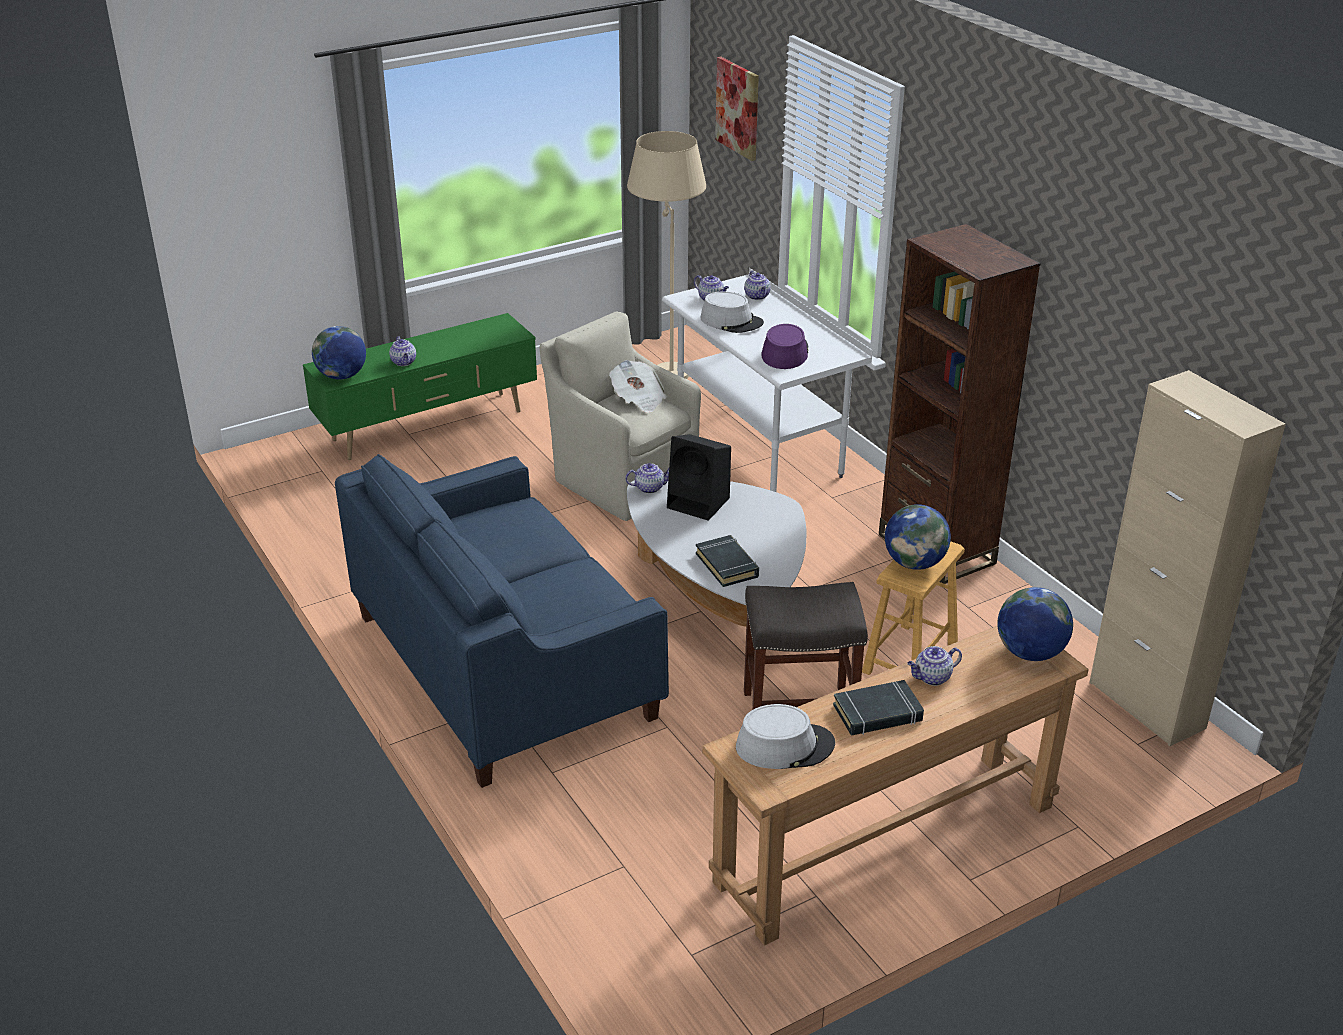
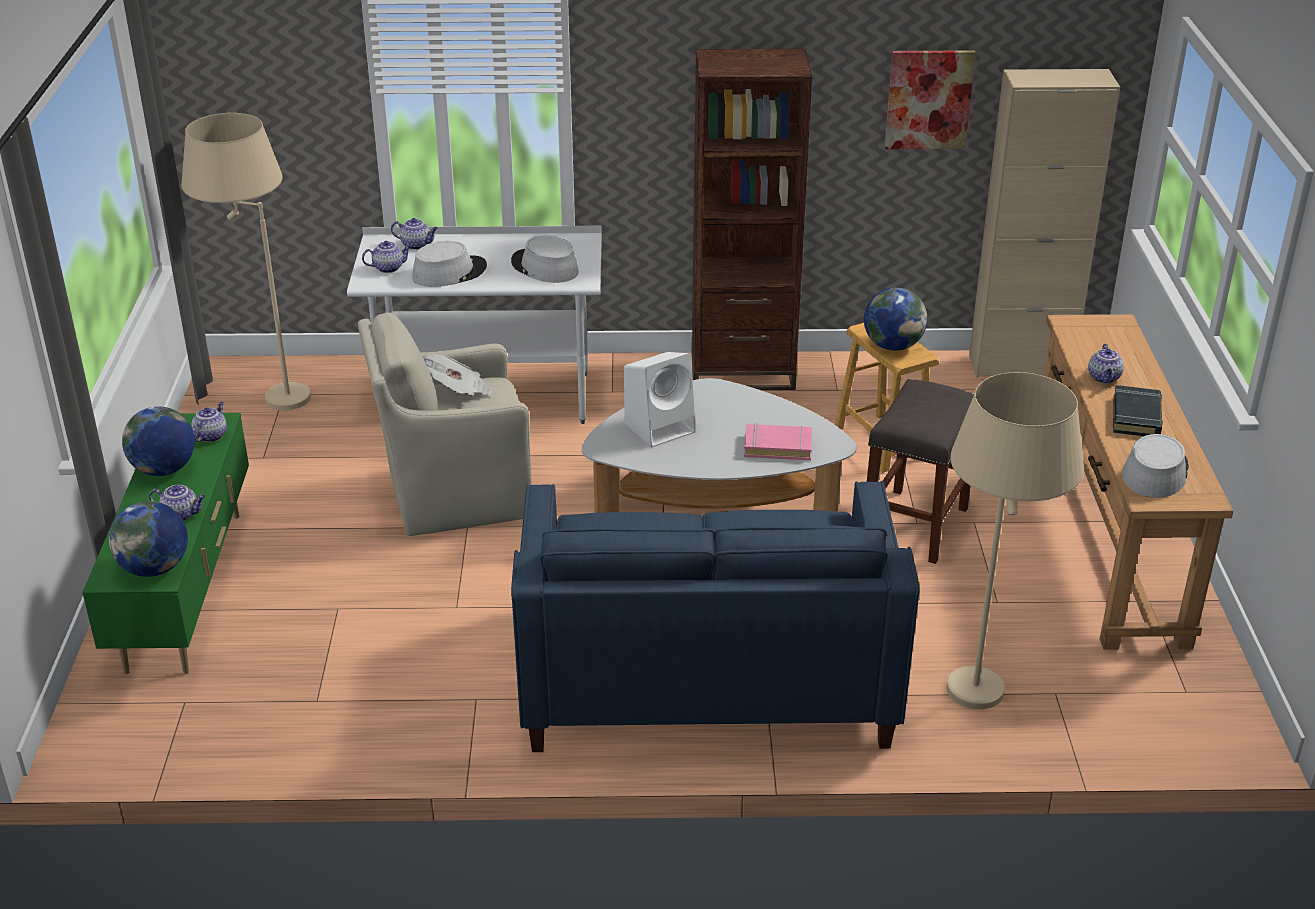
camera: 60 degrees left, 0 degrees up
teapot [625,463,669,494] -> teapot moved to [191,402,227,442]
black speaker [667,434,731,521] -> white speaker [624,352,696,448]
black book [696,535,759,587] -> pink book [744,423,812,460]
picture [715,57,759,161] -> picture moved to [885,50,976,149]
purple hat [761,324,808,369] -> grey hat [511,236,579,283]
globe [997,587,1073,661] -> globe moved to [122,406,195,476]
none -> beige floor lamp [947,372,1084,709]

